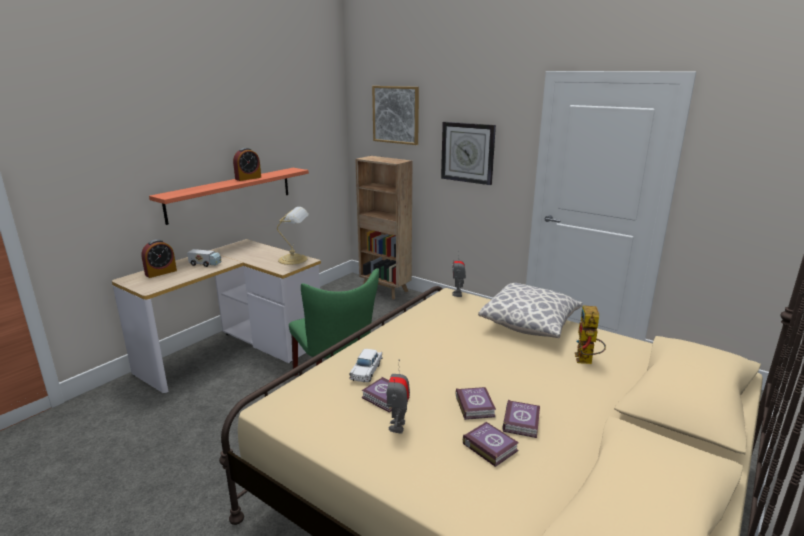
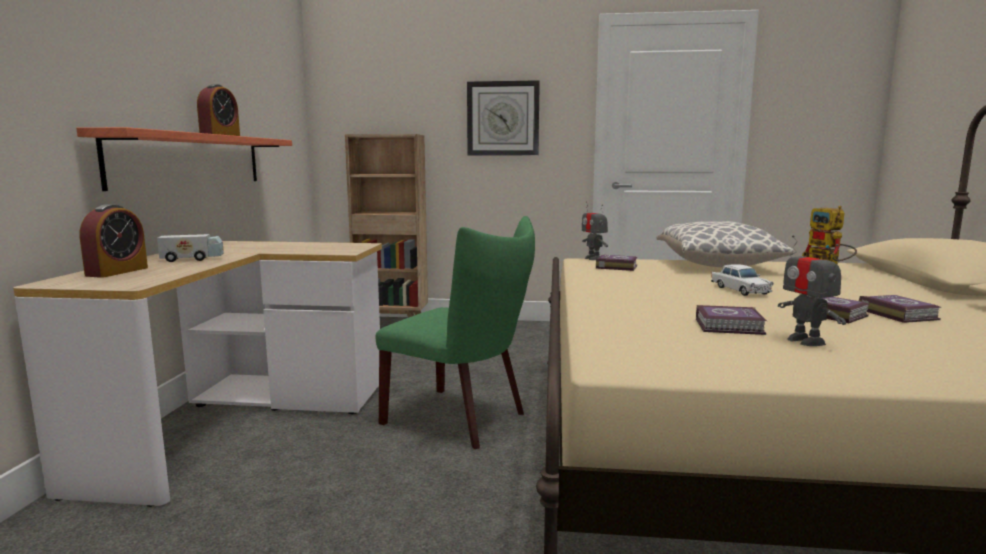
camera: 30 degrees left, 10 degrees down
table lamp [277,207,309,265] -> none
white toy car [349,349,383,383] -> white toy car moved to [711,264,774,296]
picture [372,86,419,145] -> none
book [463,422,519,467] -> book moved to [596,255,638,271]

